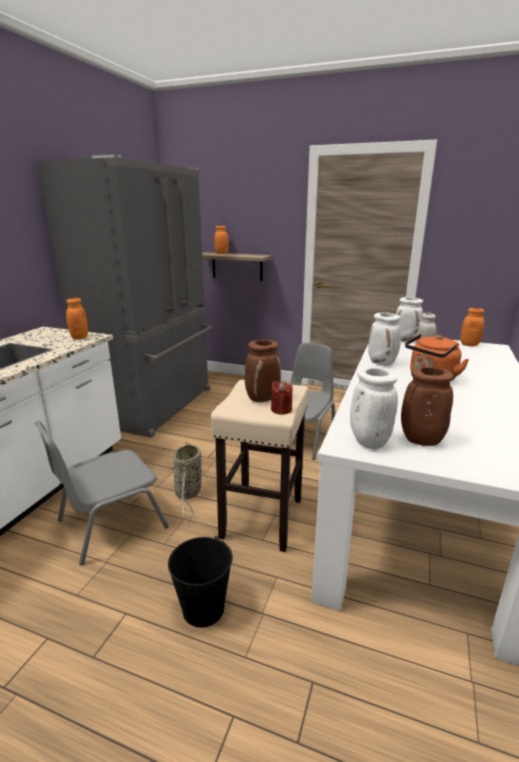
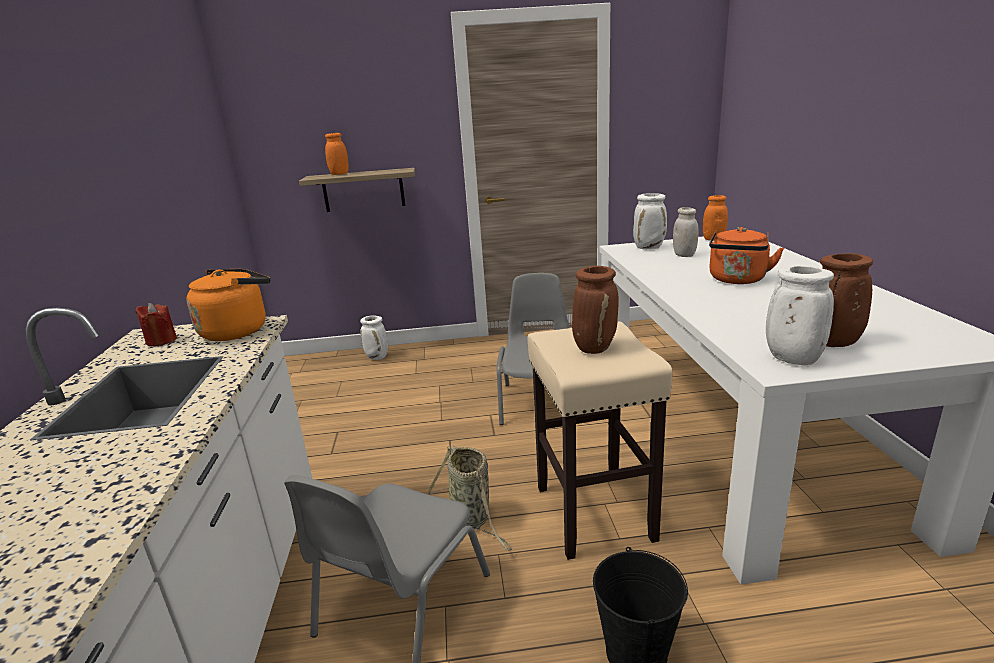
camera: 25 degrees left, 0 degrees up
grey fridge [37,155,212,438] -> none
orange jar [66,298,88,340] -> orange kettle [187,269,270,341]
red candle [271,381,292,415] -> red candle moved to [135,303,177,346]
white vase [368,312,401,366] -> white vase moved to [360,316,388,360]

